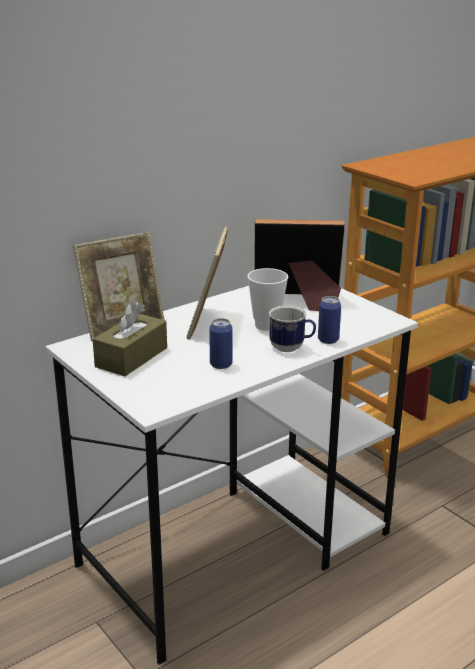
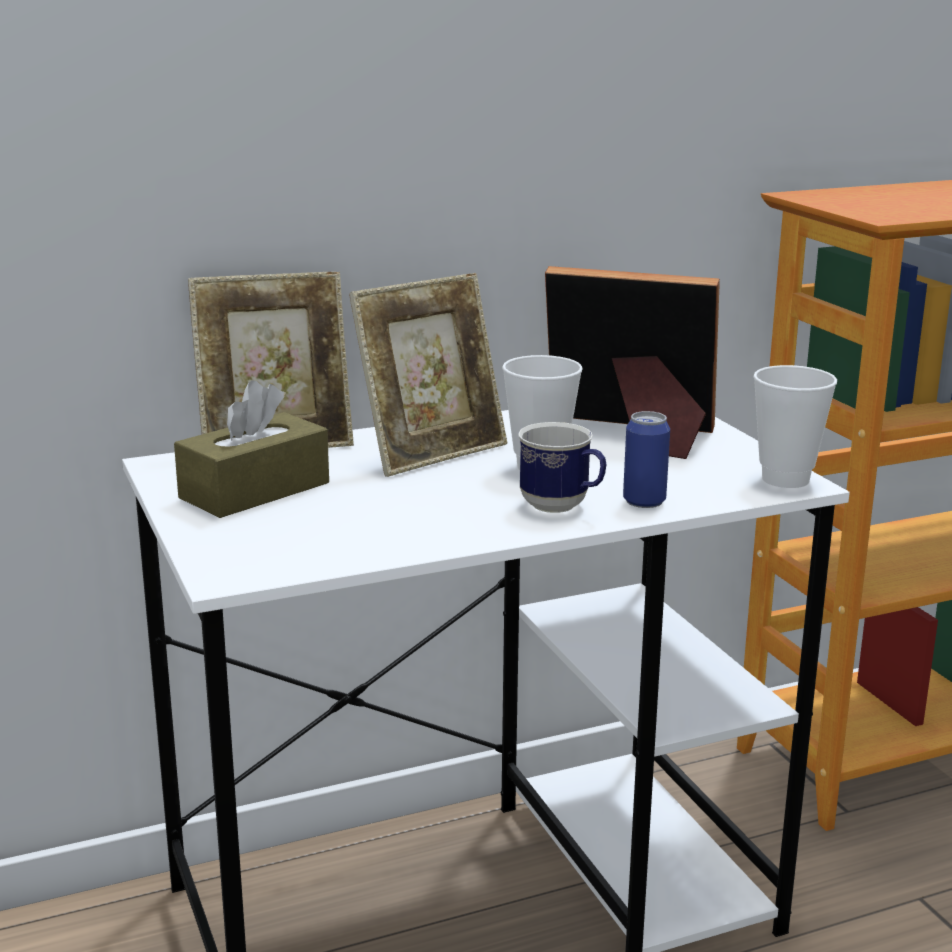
camera: 15 degrees right, 5 degrees down
picture frame [186,226,228,340] -> picture frame turned 150 degrees counterclockwise [349,273,507,477]
can [209,318,233,369] -> none
none -> cup [754,365,837,488]

